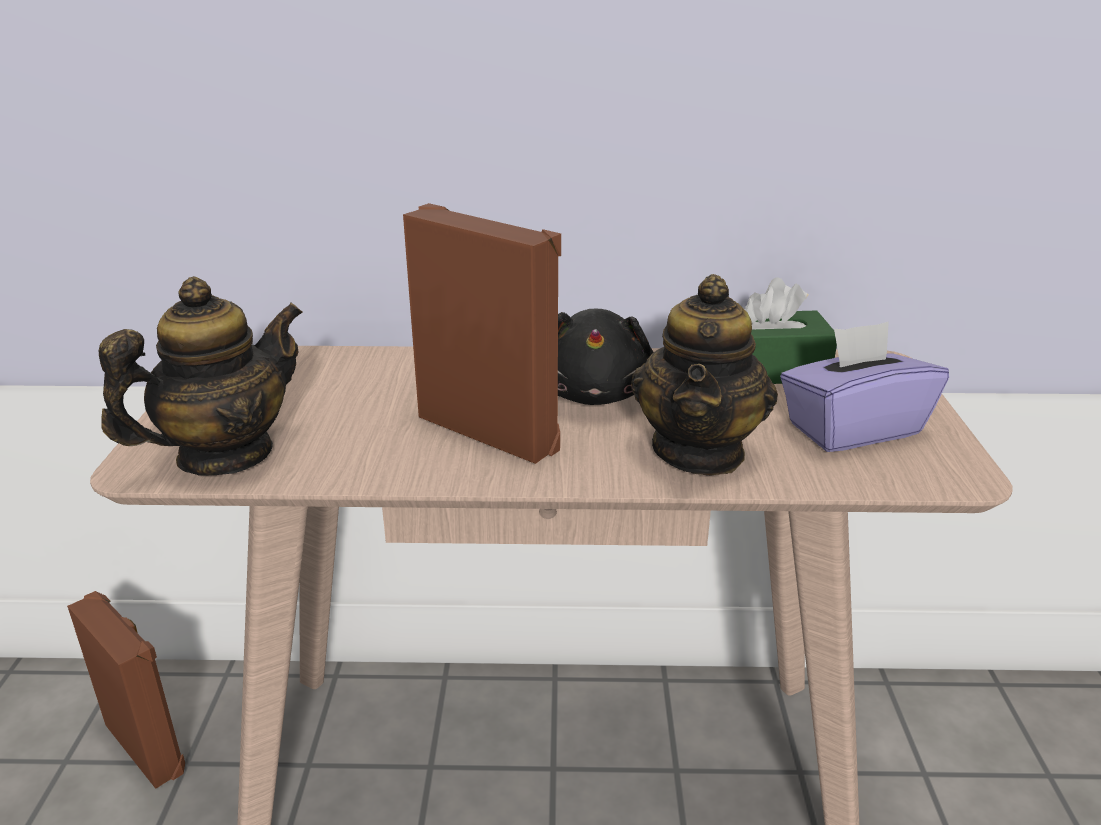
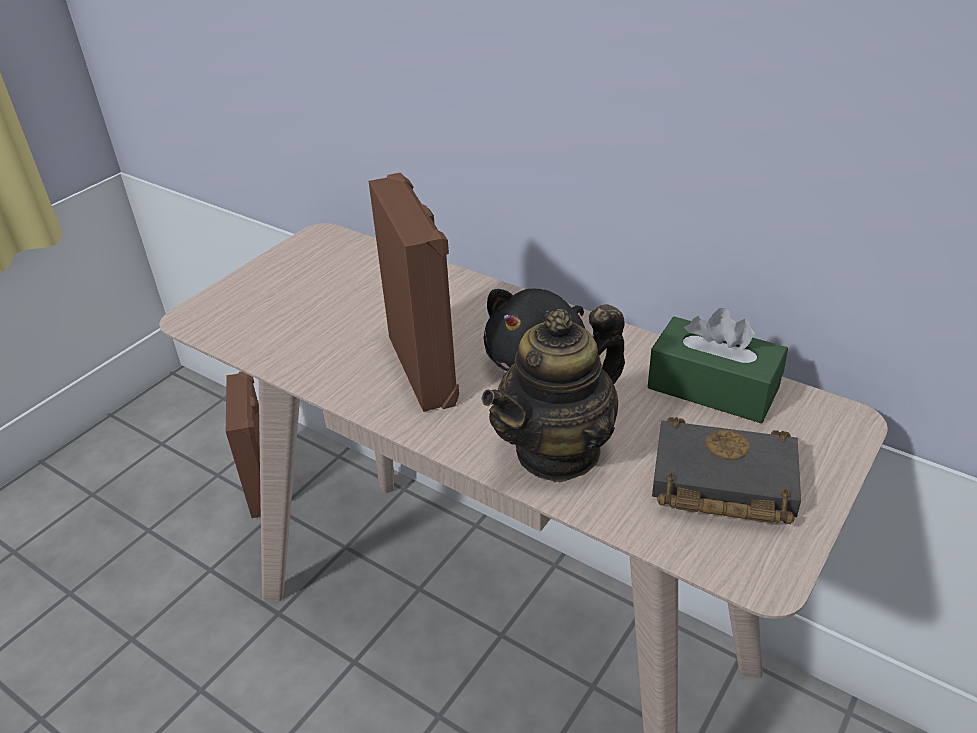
camera: 35 degrees right, 10 degrees up
teapot [99,276,303,475] -> none
purple tissue box [780,322,949,452] -> black book [652,417,801,524]

